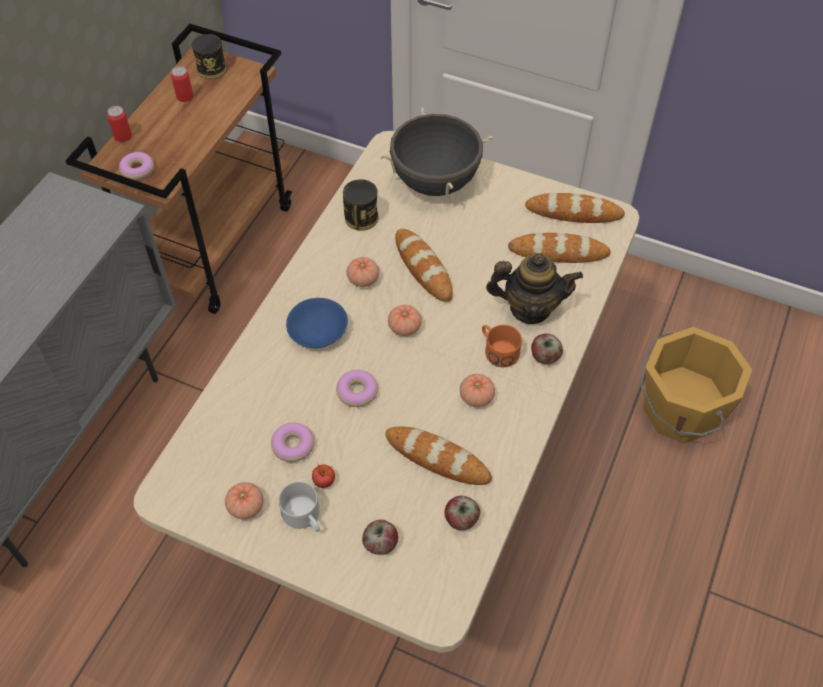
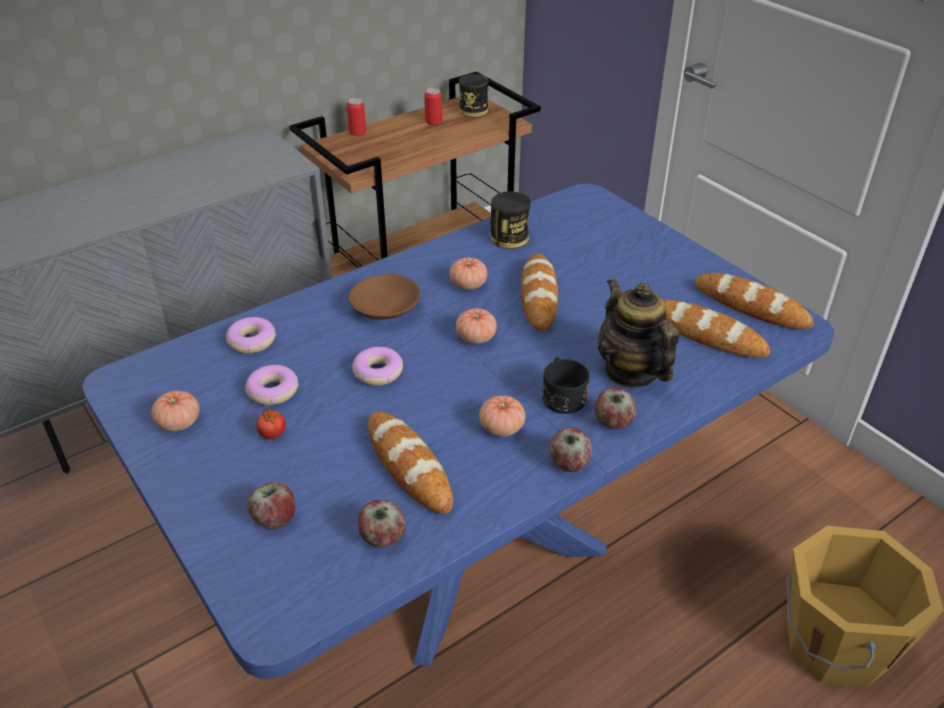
camera: 30 degrees right, 15 degrees down
donut [119,152,154,180] -> donut moved to [226,317,276,354]
beige dining table [134,131,639,653] -> blue dining table [82,184,835,679]
white mug [279,481,320,532] -> none
blue bowl [286,298,348,348] -> brown bowl [348,274,421,320]
black cooking pot [380,108,492,196] -> none
orange mug [482,325,522,367] -> black mug [542,357,589,414]
teapot [486,253,583,324] -> teapot turned 150 degrees counterclockwise [598,278,679,388]
none -> apple [549,427,592,472]

